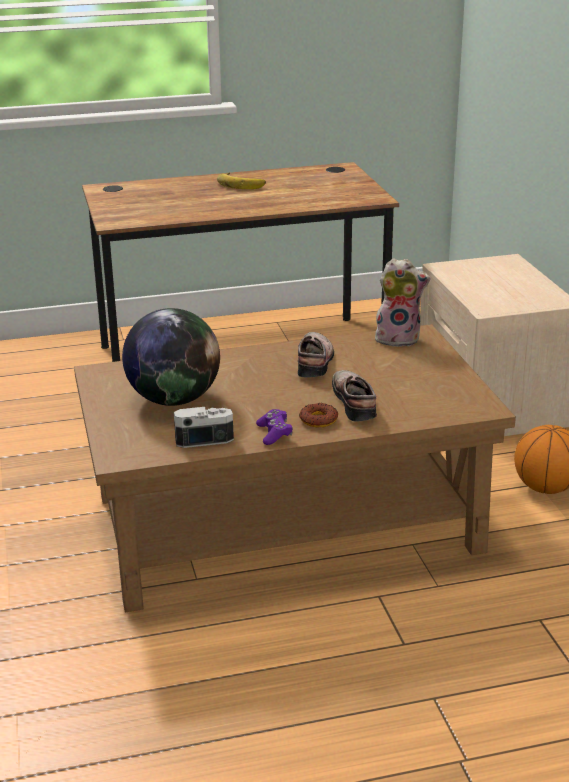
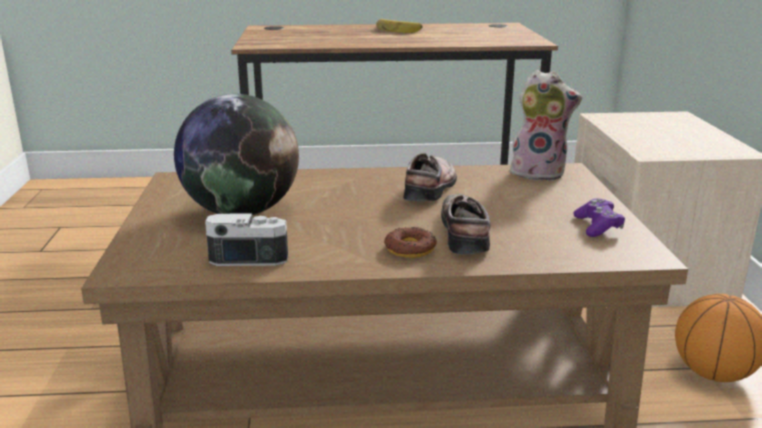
camera: 10 degrees right, 5 degrees down
purple game controller [256,409,293,445] -> purple game controller moved to [574,198,625,237]

